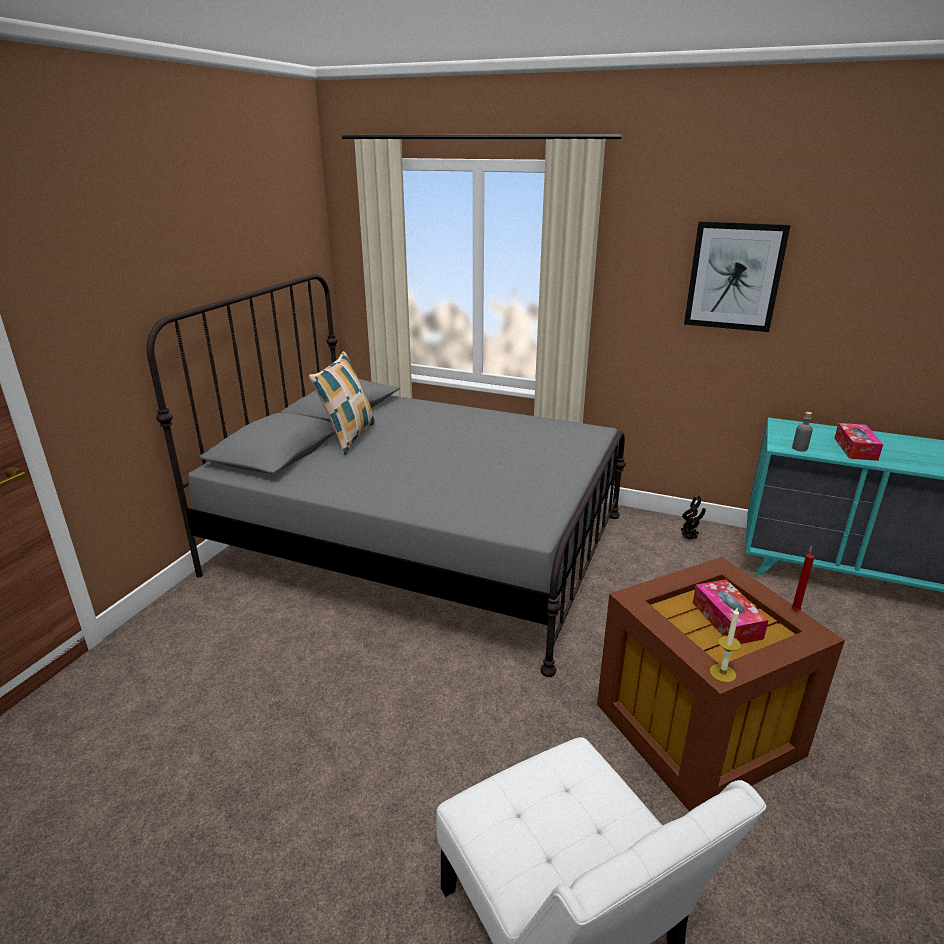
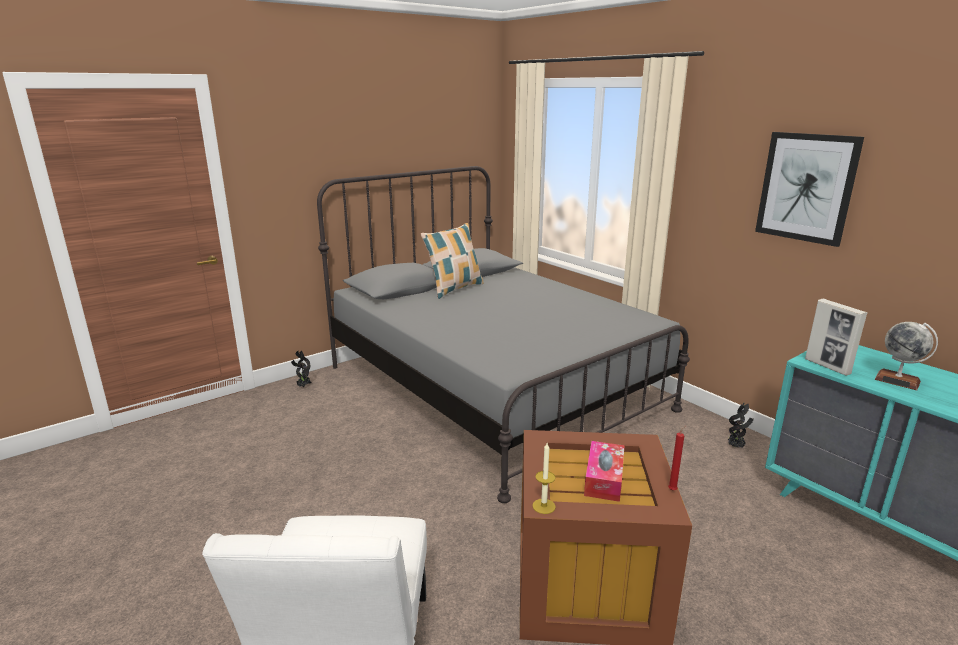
camera: 30 degrees right, 5 degrees down
grey bottle [792,412,813,452] -> picture frame [805,299,867,376]
tissue box [835,423,883,461] -> globe [875,322,938,390]
none -> potted plant [291,350,312,387]

